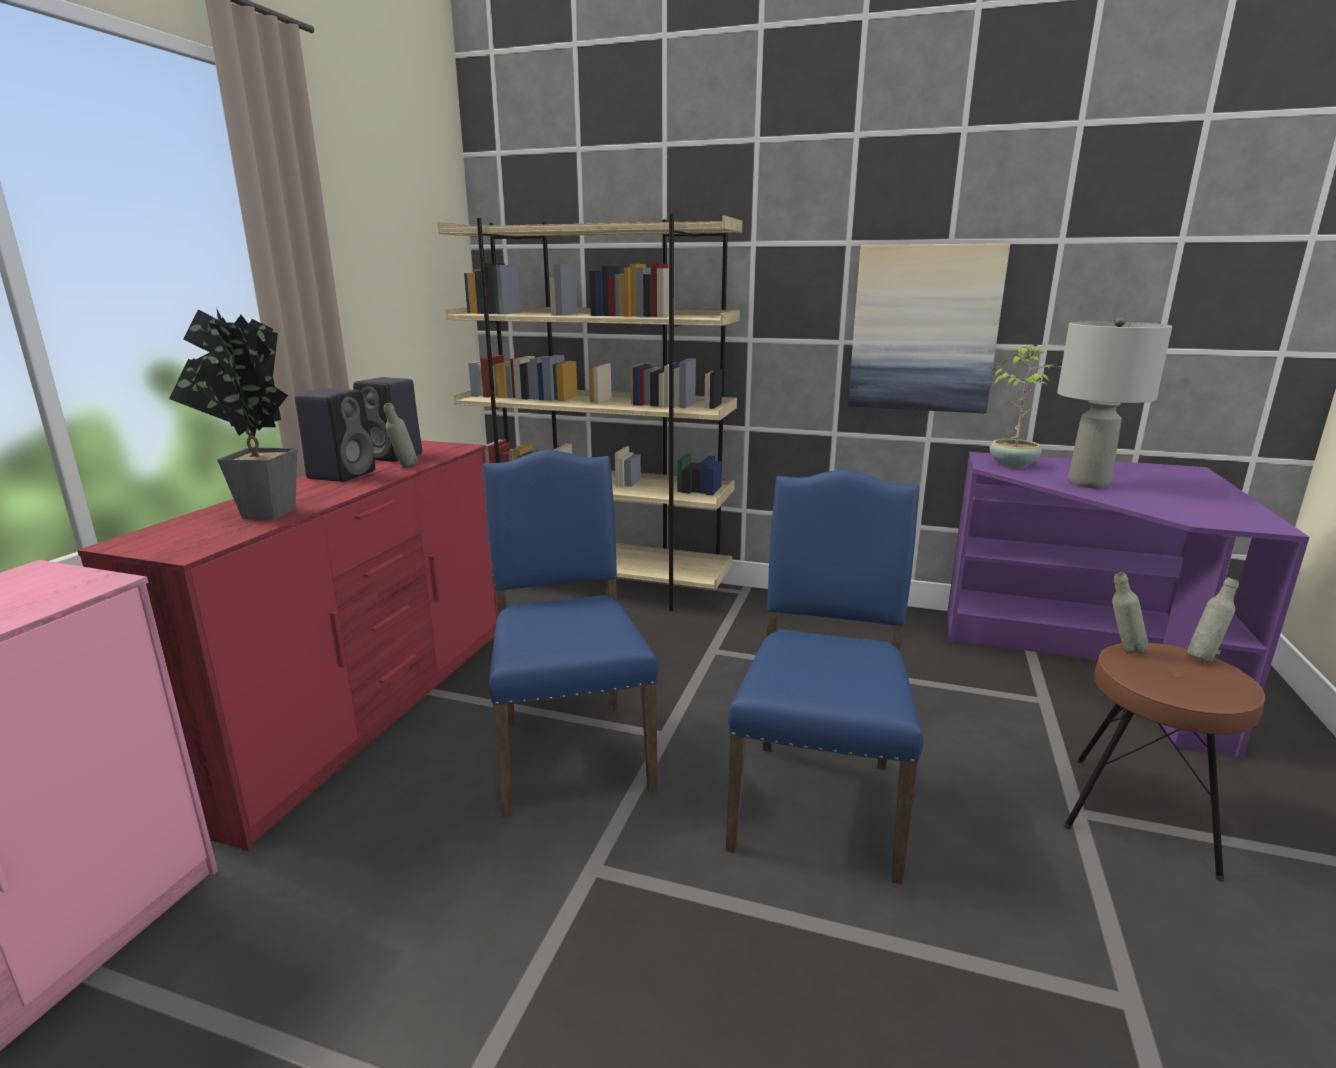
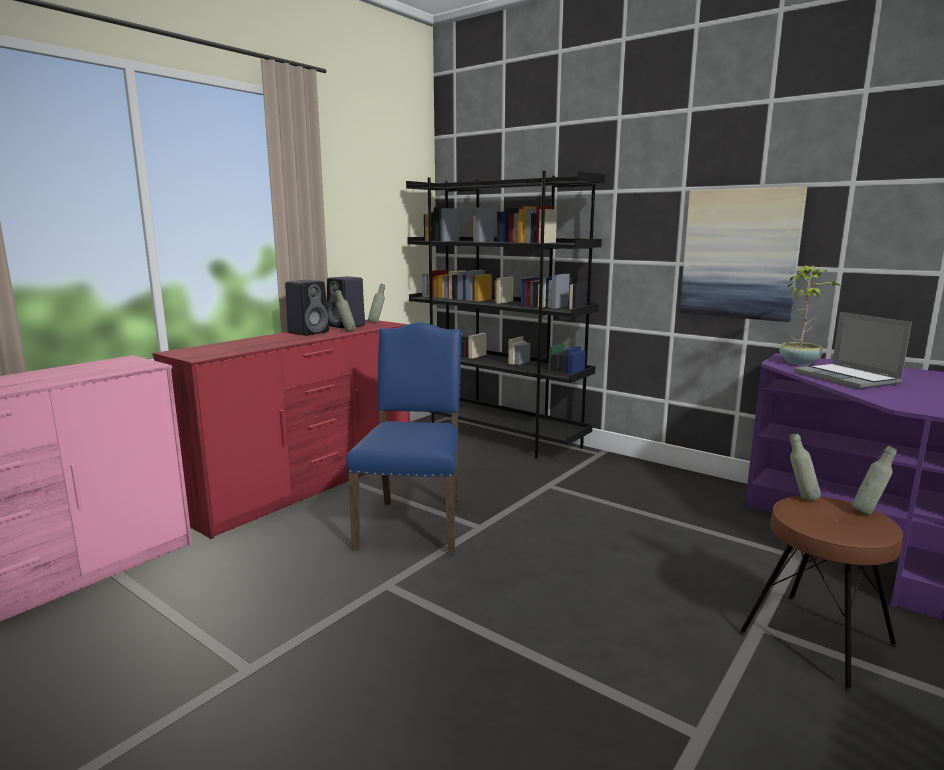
camera: 20 degrees right, 5 degrees down
potted plant [169,309,297,520] -> none
beige bookcase [437,213,743,611] -> black bookcase [406,171,605,459]
blue chair [725,469,923,885] -> none
grey table lamp [1057,317,1172,489] -> laptop [794,312,912,389]
none -> grey bottle [368,284,385,323]

